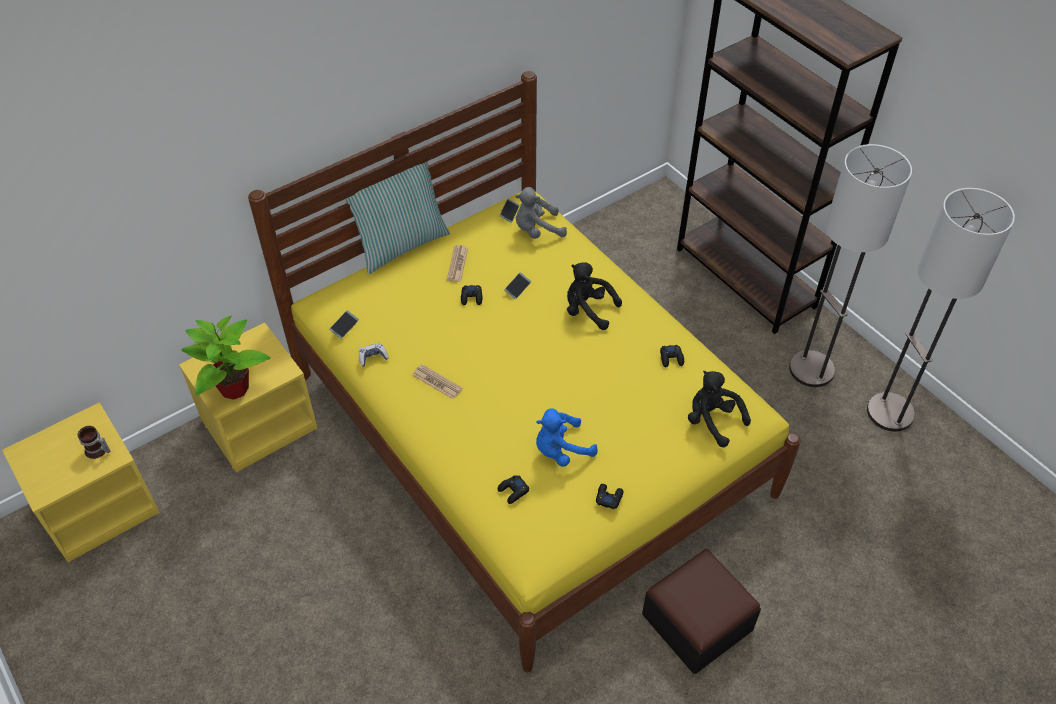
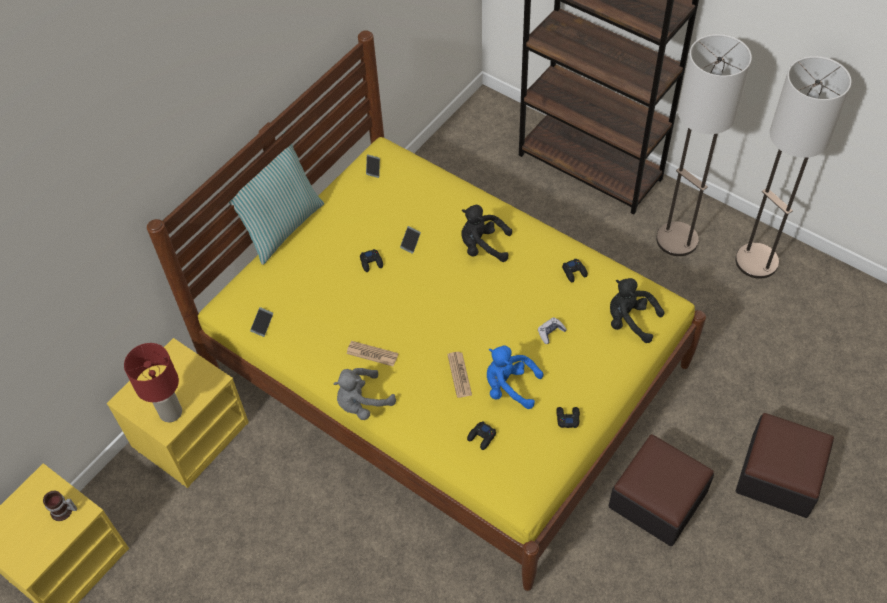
camera: 15 degrees left, 5 degrees up
potted plant [181,316,270,400] -> red table lamp [124,343,182,422]
game controller [359,343,389,366] -> game controller moved to [538,317,567,344]
newspaper [447,245,468,282] -> newspaper moved to [447,352,472,398]
grey plush toy [515,187,567,239] -> grey plush toy moved to [333,368,396,420]
blue plush toy [536,409,598,467] -> blue plush toy turned 60 degrees clockwise [487,346,543,409]
none -> ottoman [736,413,834,518]

